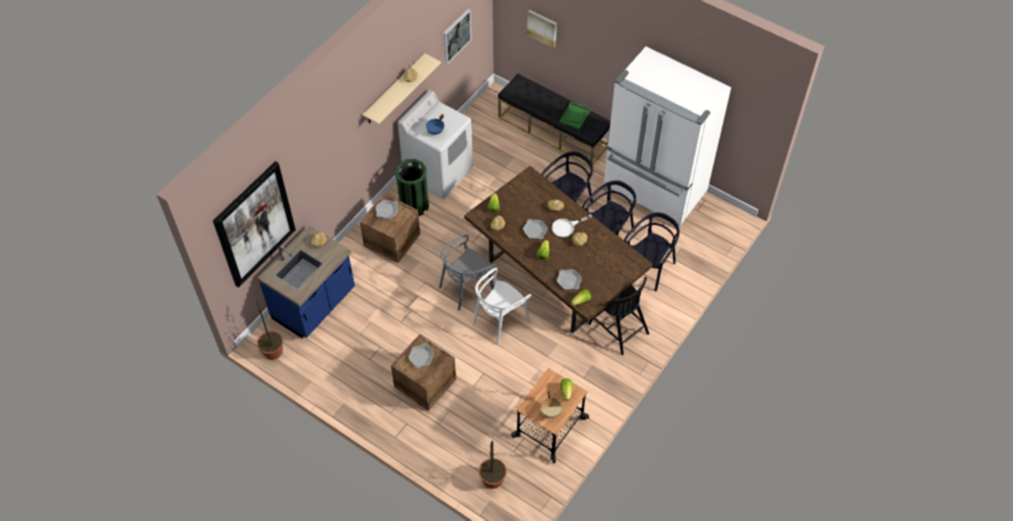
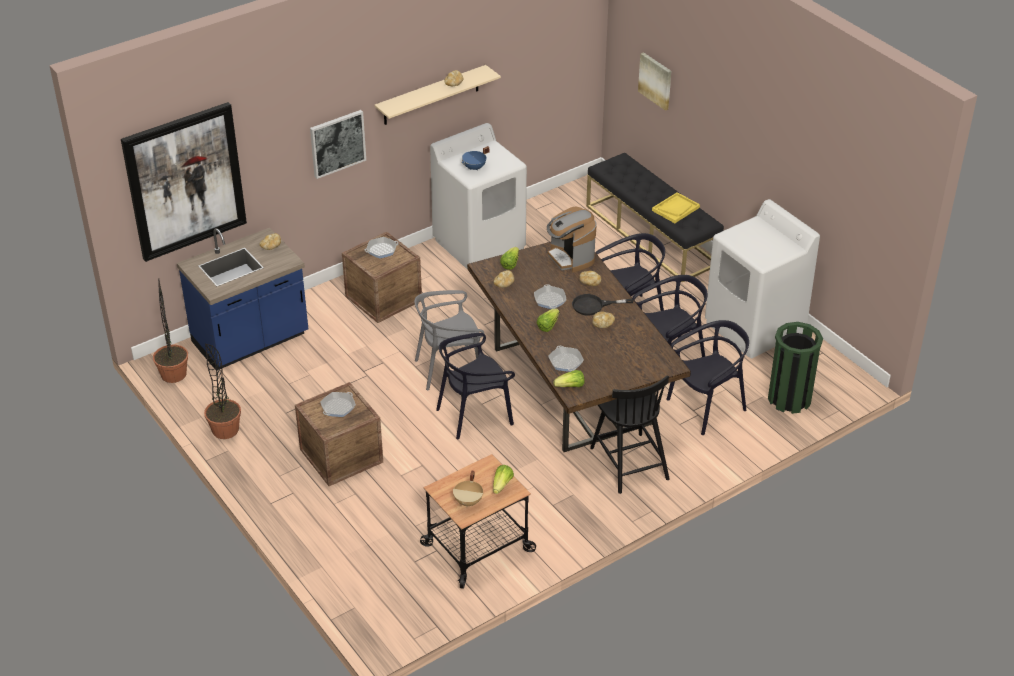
camera: 20 degrees right, 15 degrees down
green trash can [395,159,429,217] -> green trash can moved to [768,322,823,414]
picture [443,9,472,64] -> picture moved to [310,110,366,179]
white chair [472,267,532,345] -> black chair [436,333,515,440]
potted plant [479,441,507,489] -> potted plant moved to [204,344,241,439]
white frying pan [552,214,592,237] -> black frying pan [572,294,634,315]
green tray [560,102,591,130] -> yellow tray [652,192,700,223]
white fridge [603,47,731,227] -> white washing machine [705,199,820,358]
none -> coffee machine [547,207,596,272]

